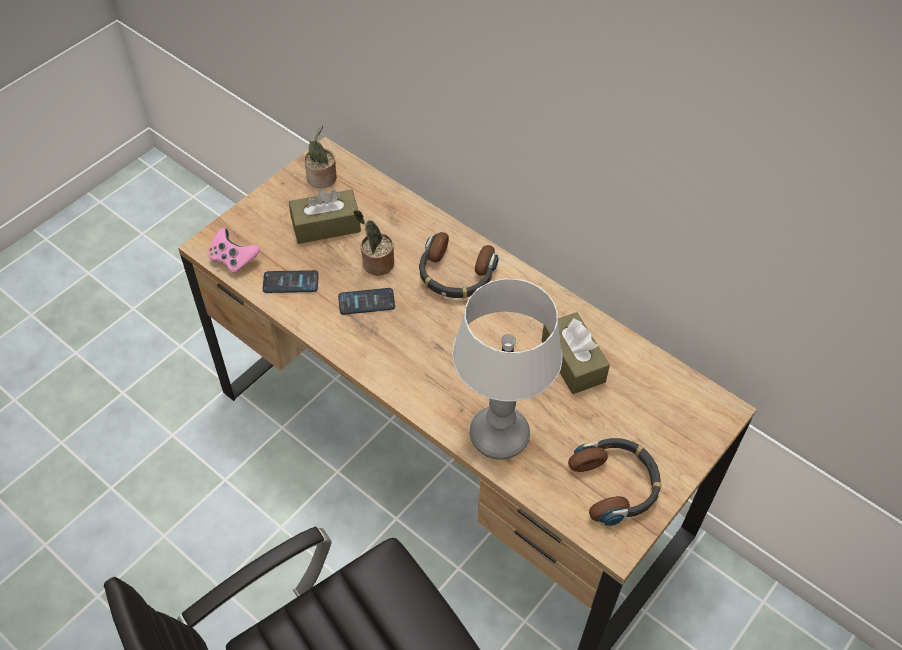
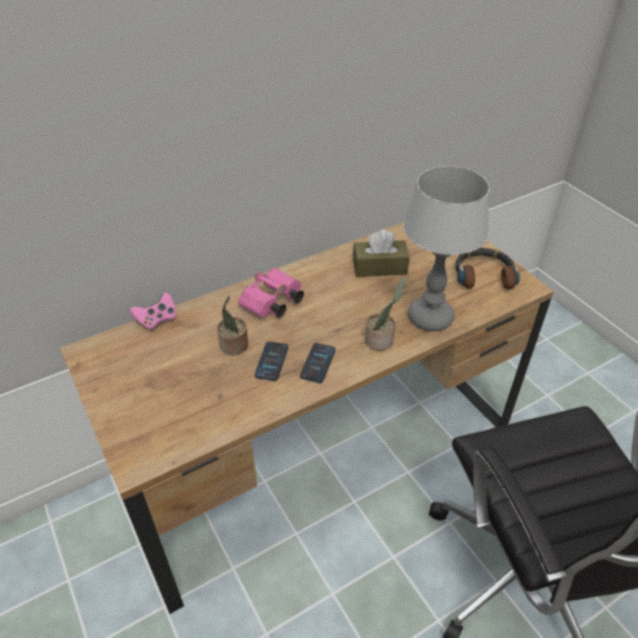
camera: 70 degrees left, 10 degrees down
pink game controller [208,227,260,273] -> pink game controller moved to [130,292,176,331]
phone [263,270,319,293] -> phone moved to [300,343,336,383]
brown tissue box [289,189,361,244] -> none
potted plant [304,125,337,188] -> potted plant moved to [365,278,405,351]
headphones [419,232,499,299] -> pink binoculars [238,267,304,318]

